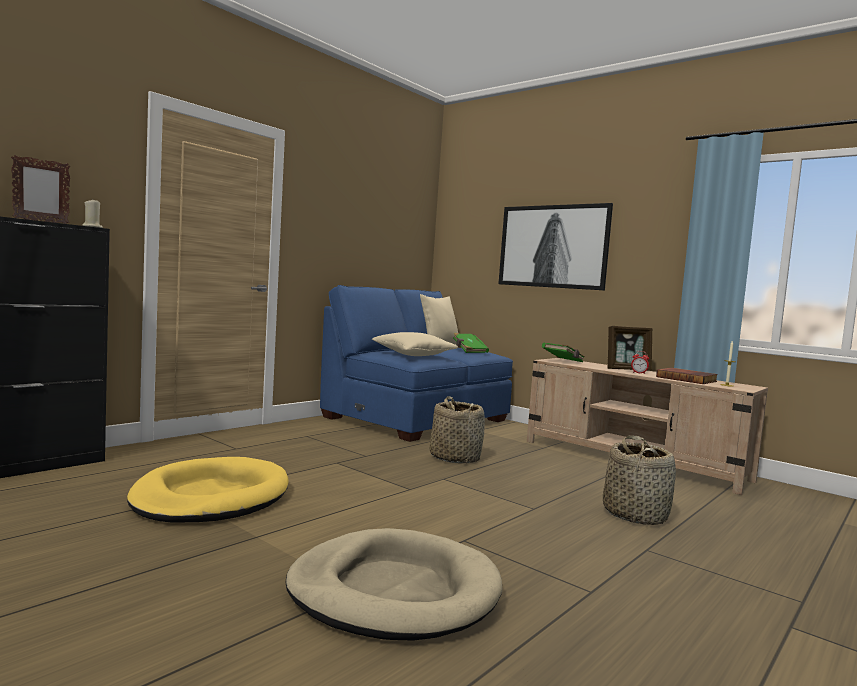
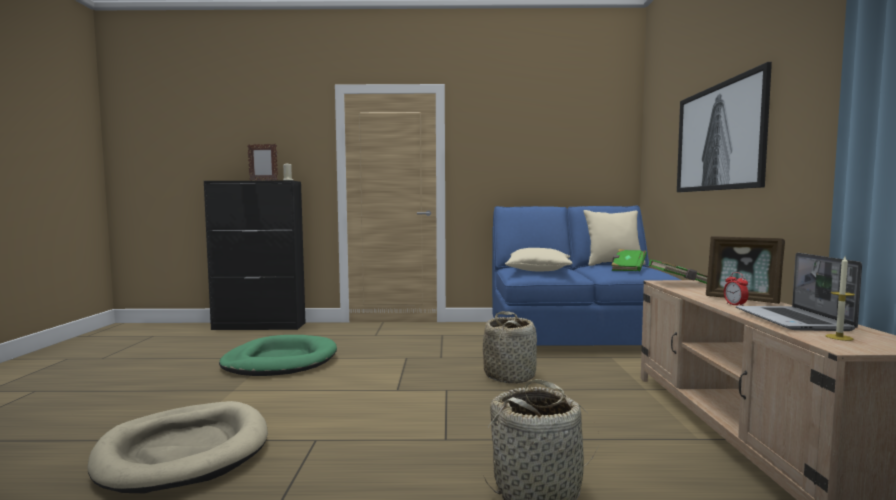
camera: 50 degrees right, 0 degrees up
yellow dog bed [127,457,289,523] -> green dog bed [219,335,337,376]
book [656,368,718,384] -> laptop [736,253,862,331]

